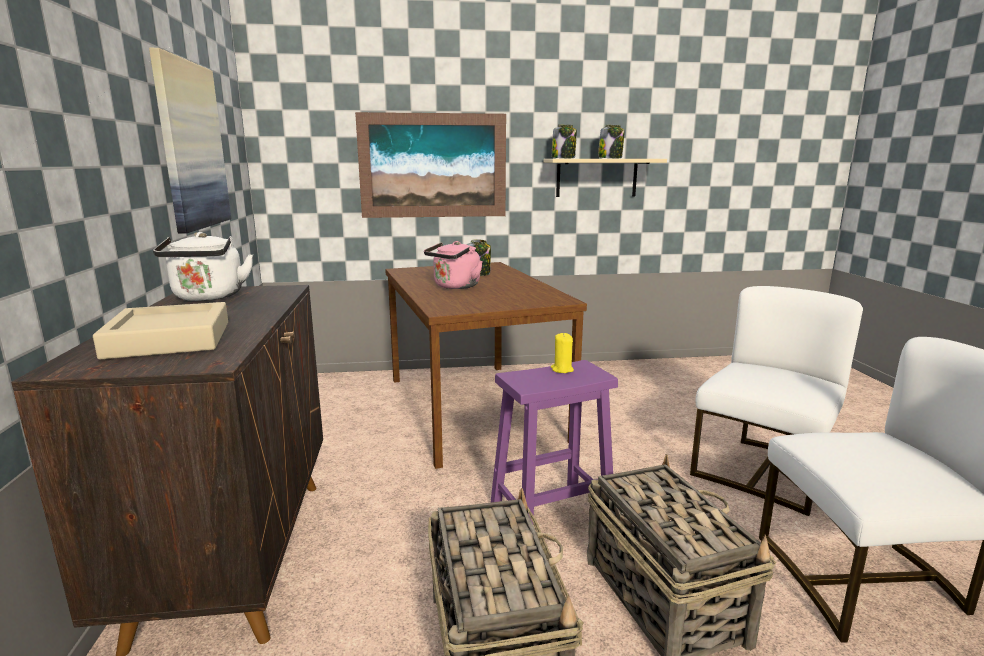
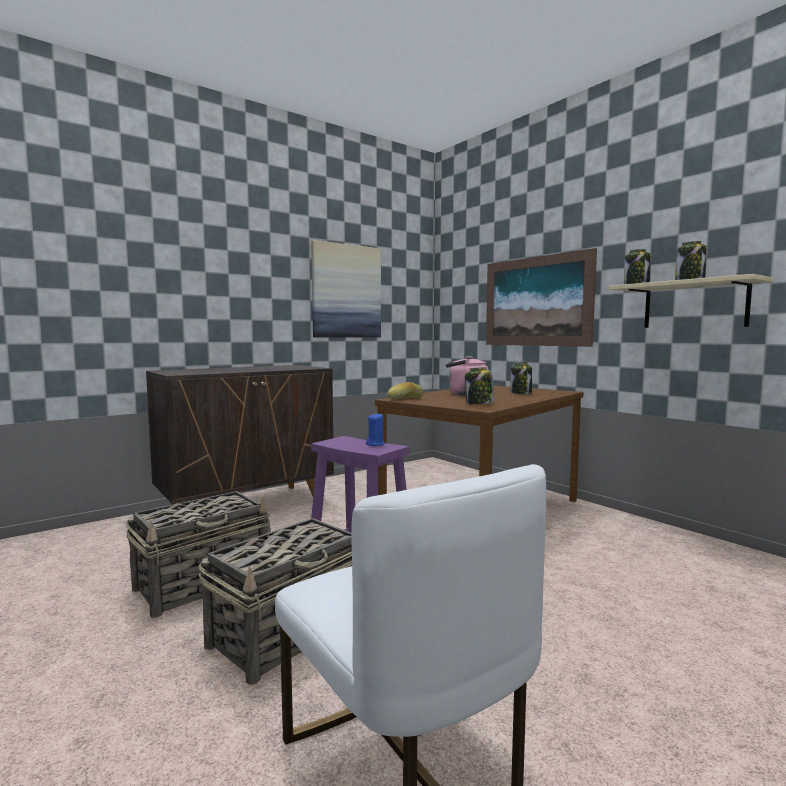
camera: 60 degrees right, 10 degrees down
beige tray [93,302,228,359] -> none
white kettle [153,232,254,301] -> none
yellow candle [551,333,574,373] -> blue candle [366,413,385,446]
white chair [690,286,863,516] -> none
none -> bread [387,382,423,400]
none -> jar [465,367,494,405]

